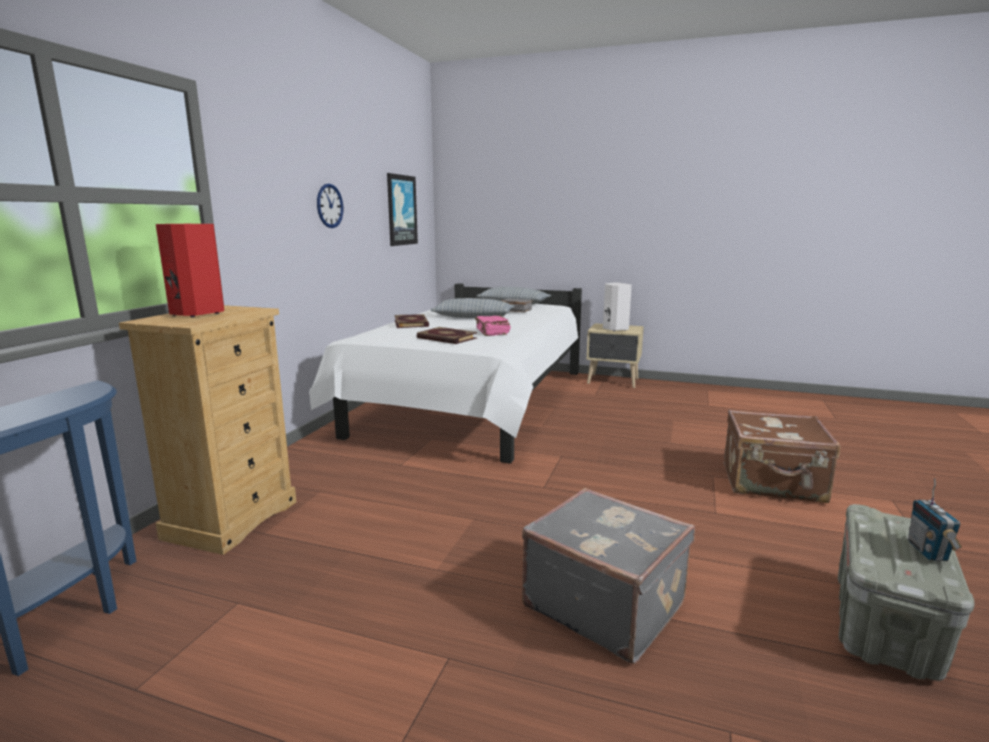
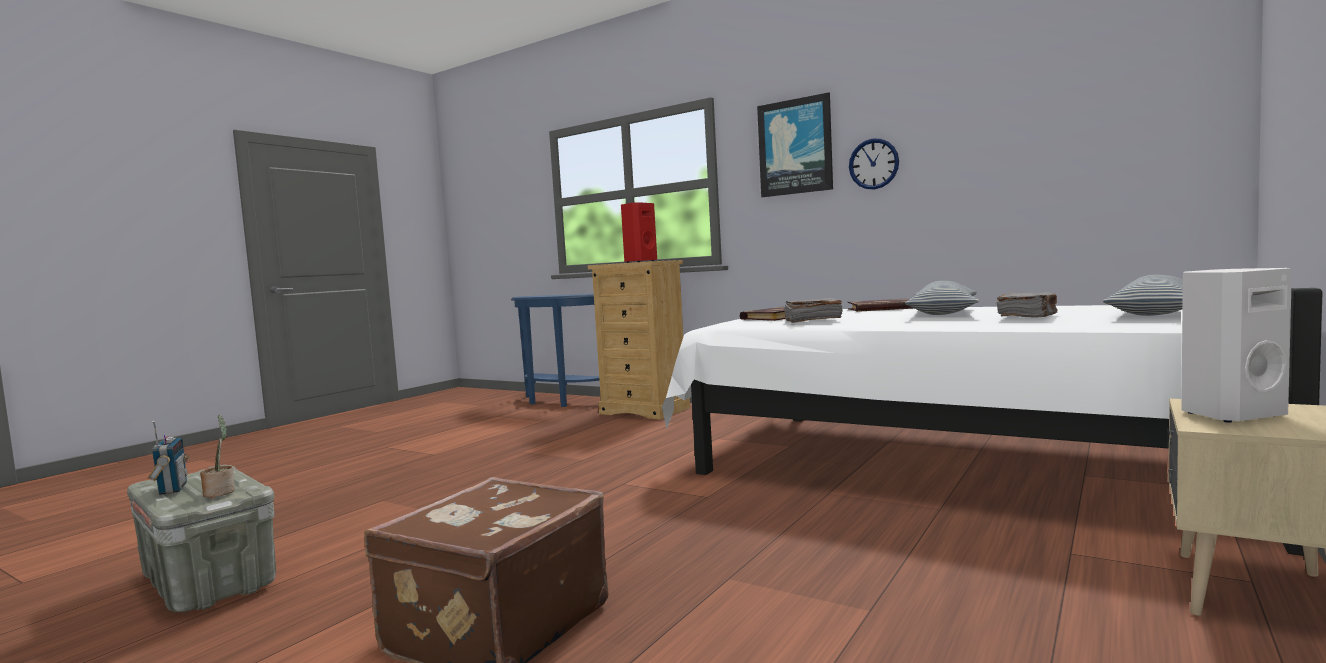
camera: 105 degrees right, 10 degrees down
picture [387,173,418,246] -> picture moved to [757,92,833,197]
pink book [475,316,511,336] -> grey book [784,298,843,323]
grey suitcase [522,488,695,664] -> none
radio [908,478,962,561] -> radio turned 45 degrees clockwise [148,421,189,495]
none -> potted plant [200,415,235,497]

